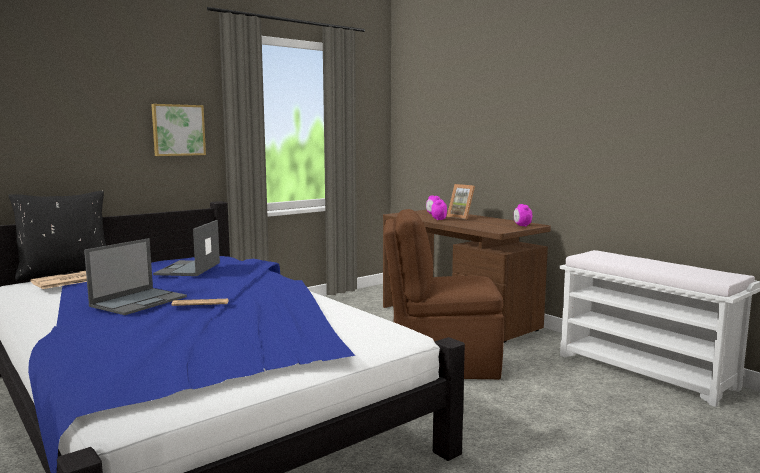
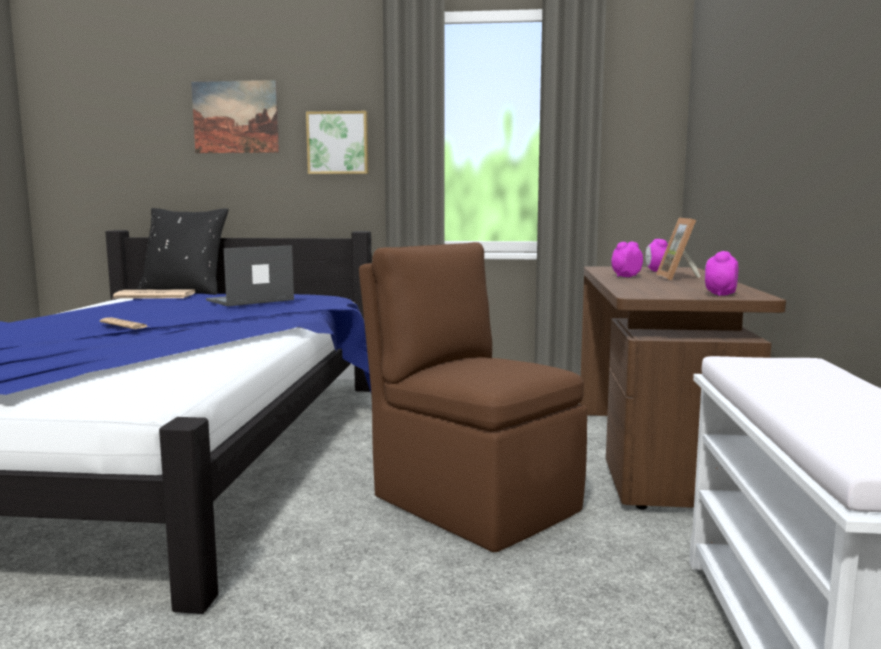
camera: 45 degrees right, 0 degrees up
laptop [84,238,187,315] -> none
none -> picture [191,80,279,153]

